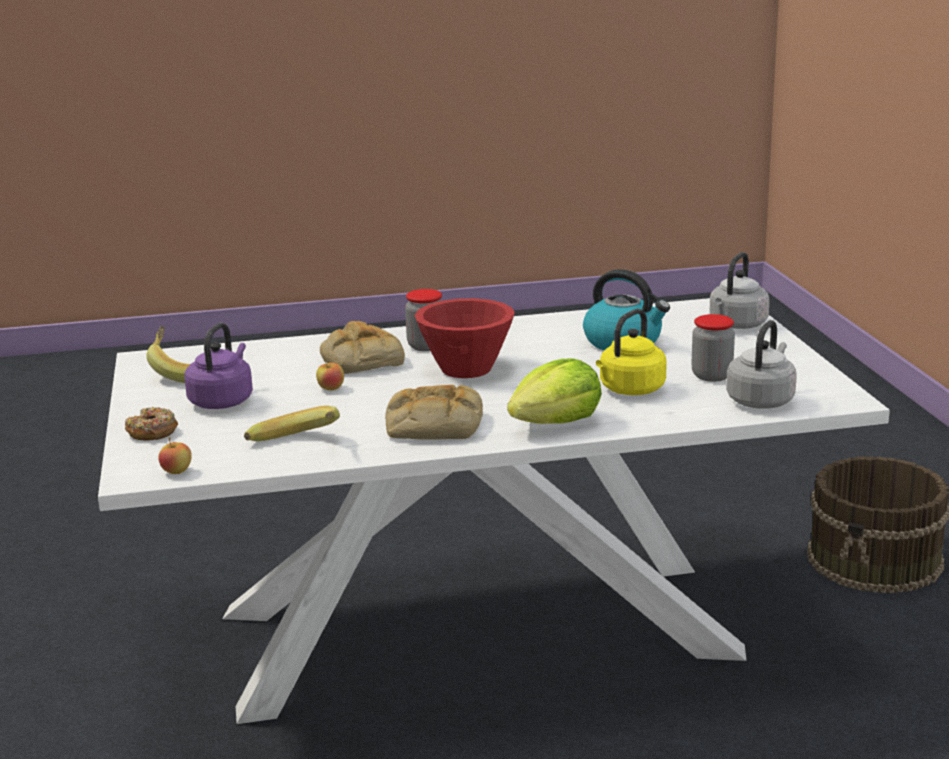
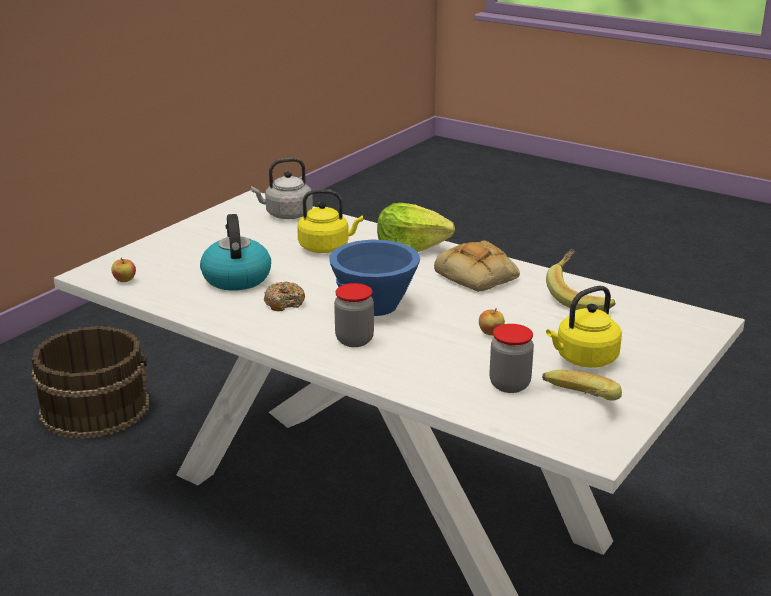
camera: 135 degrees left, 5 degrees up
donut [125,407,178,441] -> donut moved to [264,282,305,311]
apple [158,437,192,474] -> apple moved to [111,258,136,282]
purple kettle [184,323,253,409] -> yellow kettle [546,286,622,368]
bread [320,321,405,374] -> none
red bowl [415,298,515,378] -> blue bowl [329,239,420,316]
jar [692,314,735,382] -> jar moved to [489,324,534,393]
grey kettle [709,252,770,329] -> none

